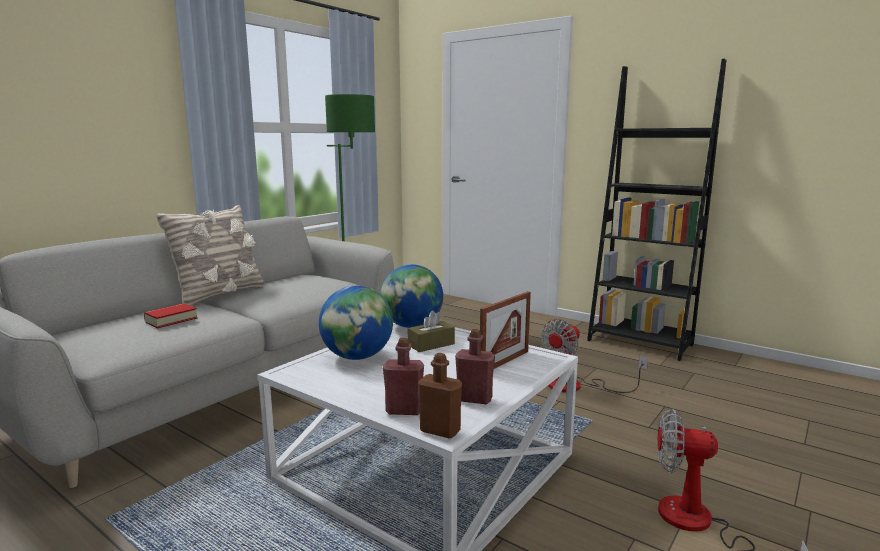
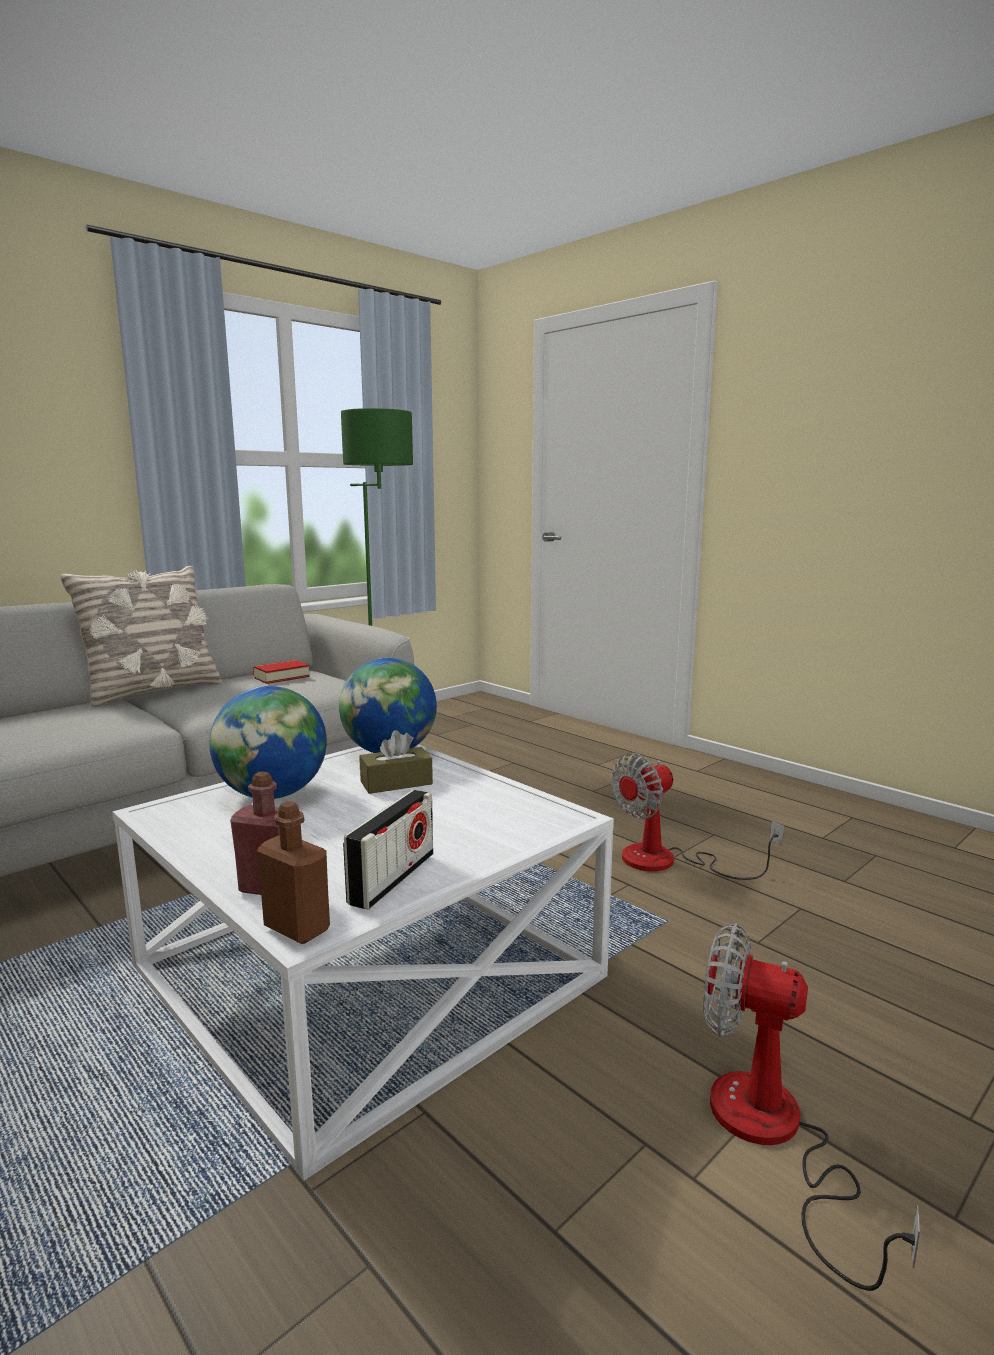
camera: 10 degrees right, 0 degrees up
book [144,303,198,328] -> book moved to [253,660,310,684]
red bottle [455,329,495,404] -> radio [343,790,433,910]
picture frame [480,291,531,369] -> none
black bookcase [587,59,726,361] -> none

